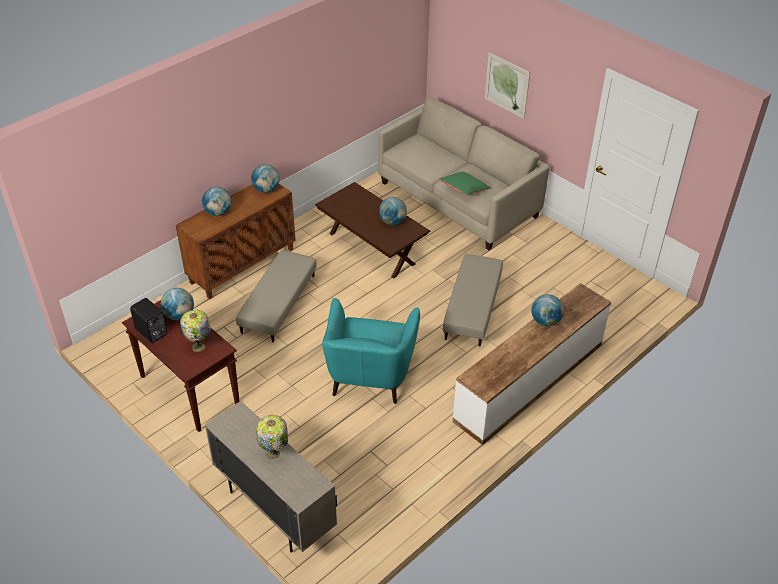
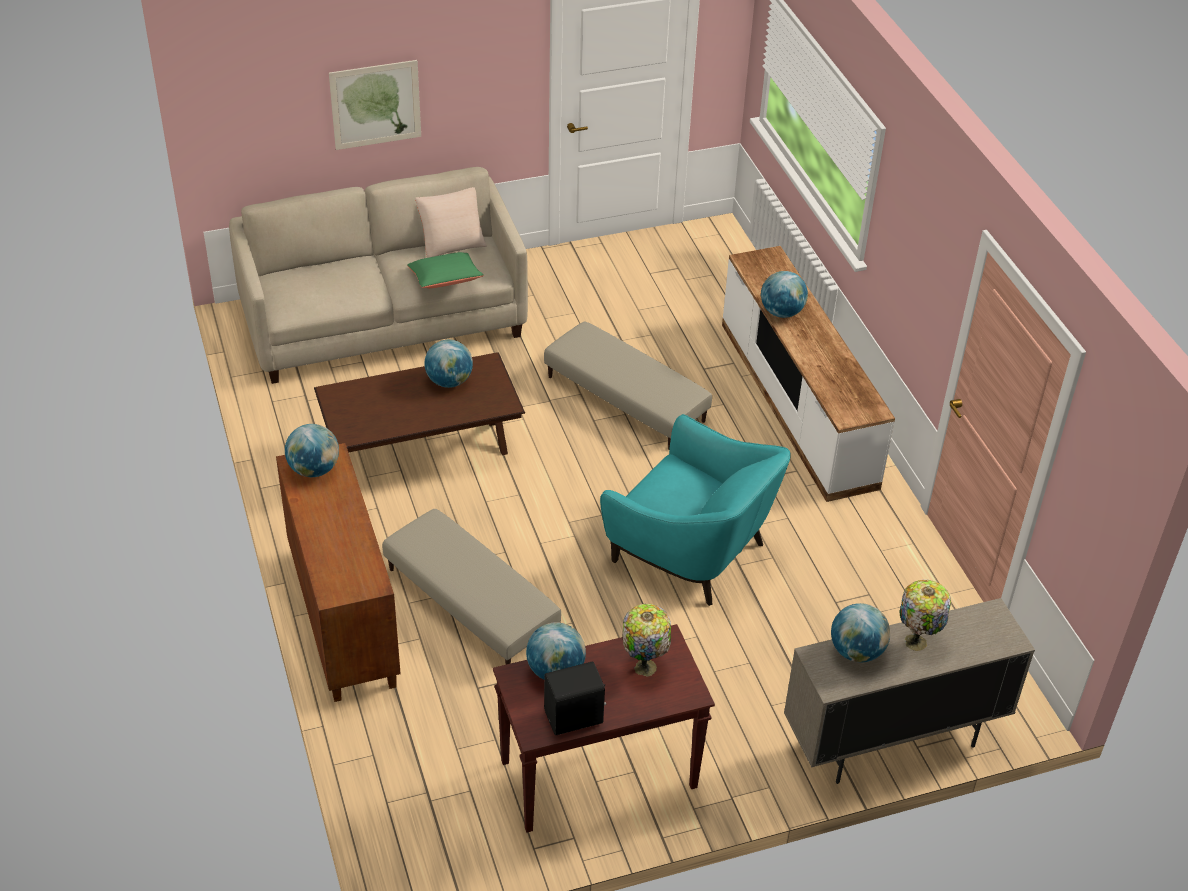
camera: 65 degrees left, 0 degrees up
globe [202,187,232,216] -> globe moved to [831,603,891,662]
none -> beige pillow [415,187,487,258]

